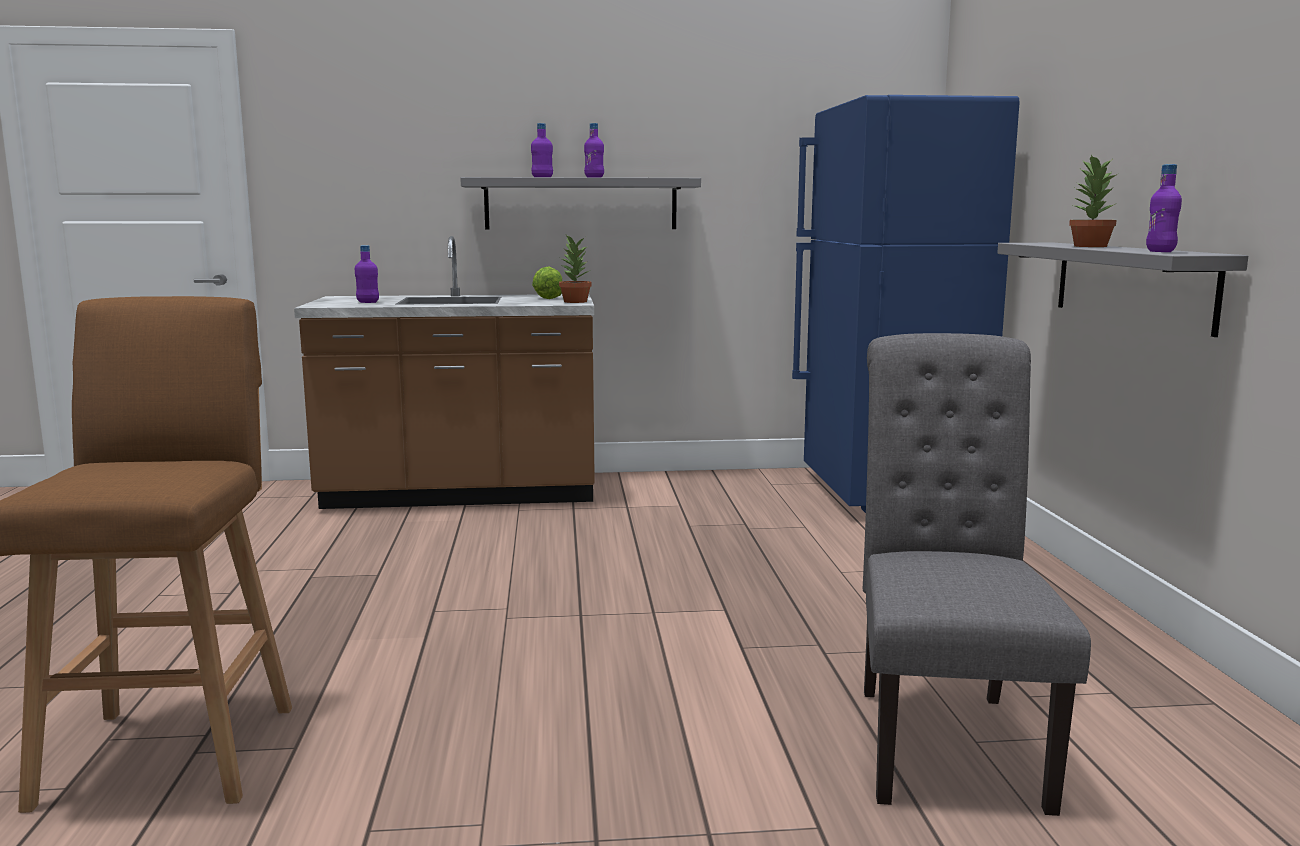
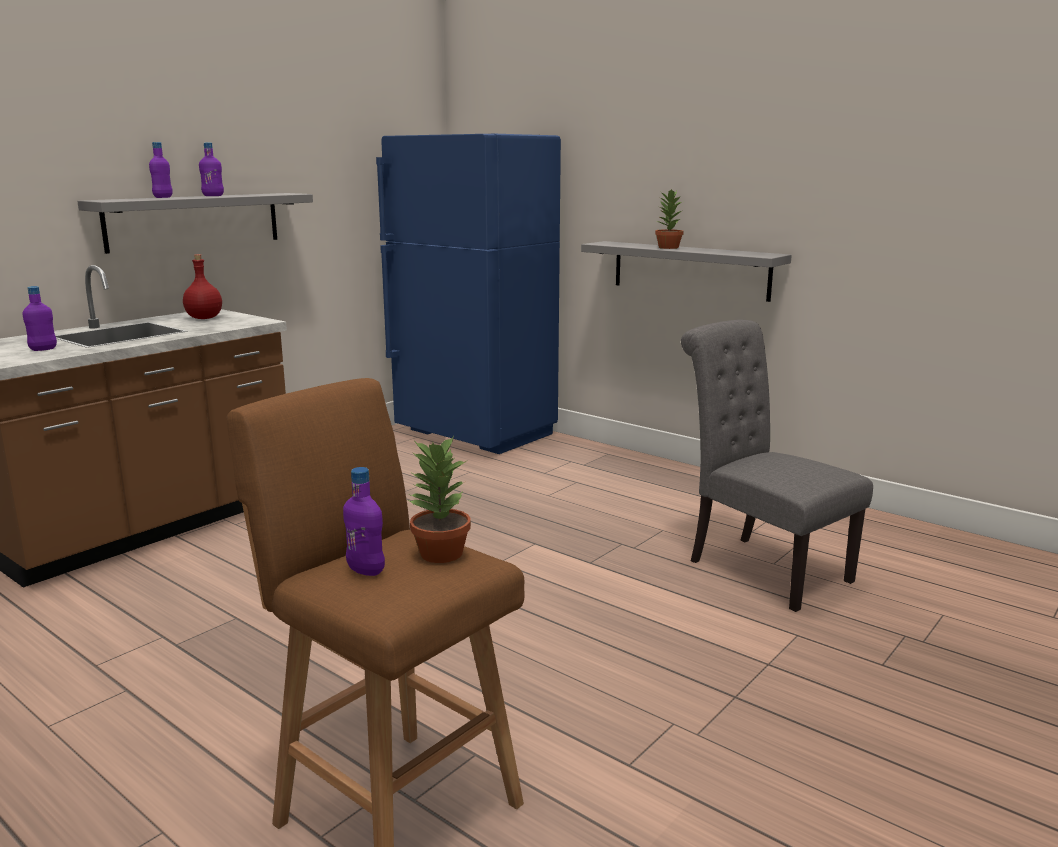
camera: 45 degrees left, 5 degrees up
lettuce [532,266,562,299] -> red bottle [183,254,222,319]
potted plant [559,235,592,303] -> potted plant moved to [407,436,471,563]
purple bottle [1146,164,1182,252] -> purple bottle moved to [343,467,385,576]

